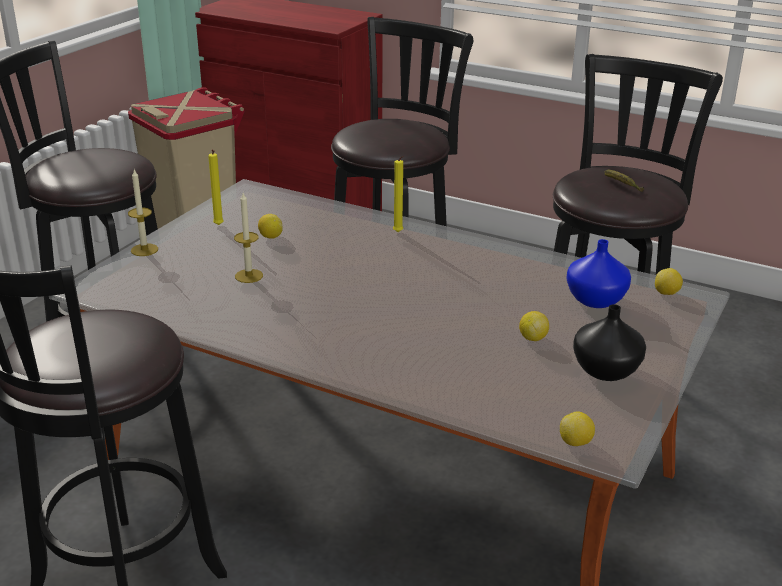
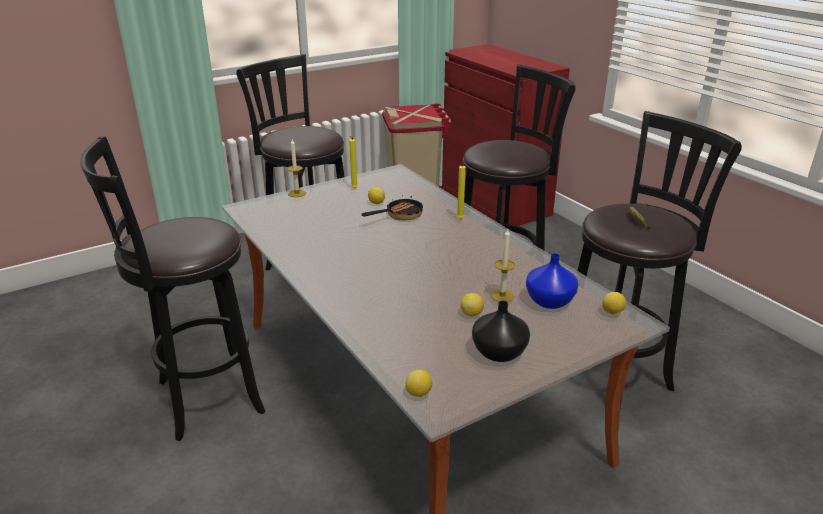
camera: 30 degrees right, 0 degrees up
candle [234,193,263,283] -> candle moved to [491,229,515,302]
none -> frying pan [361,196,423,220]

